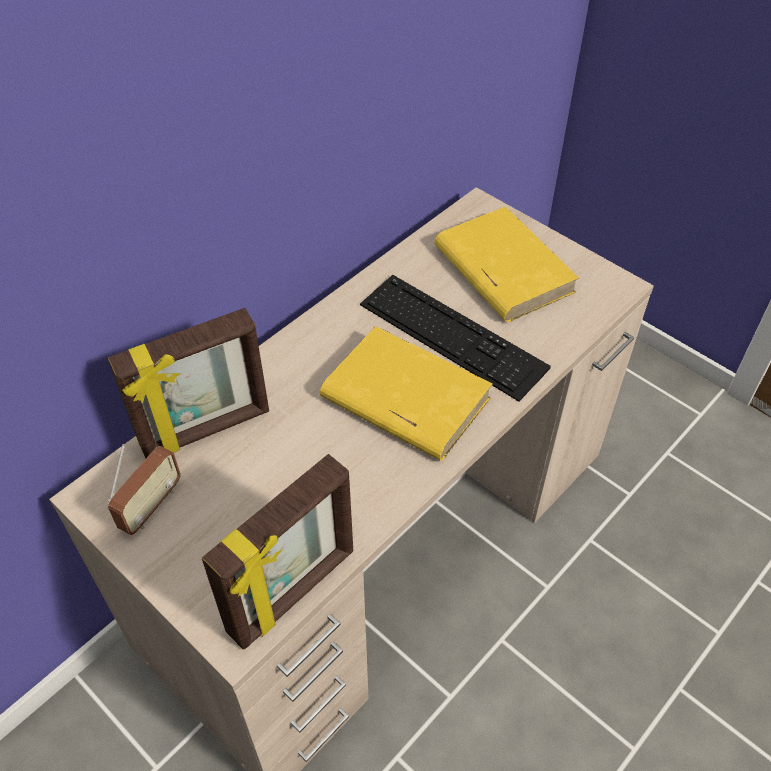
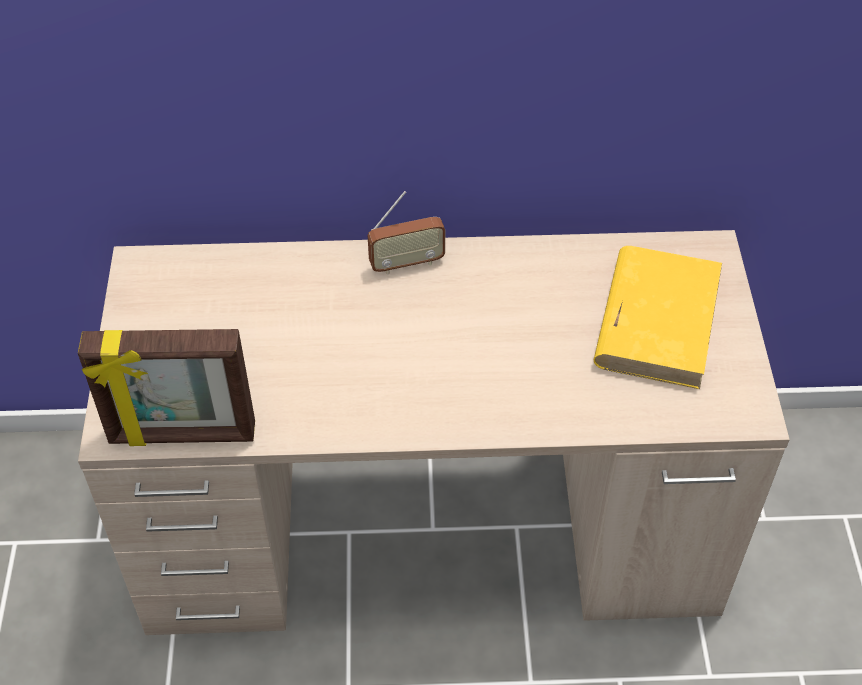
camera: 45 degrees right, 0 degrees up
picture frame [108,308,269,459] -> none
radio [108,444,181,535] -> radio moved to [368,191,445,274]
yellow book [320,326,493,461] -> none
keyboard [360,275,551,401] -> none

